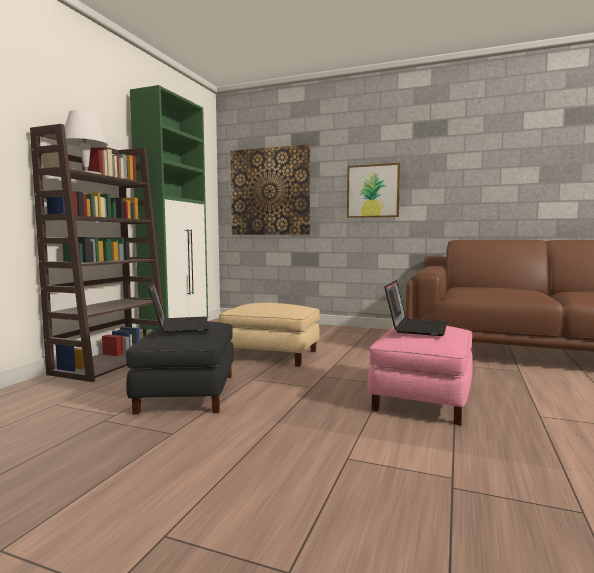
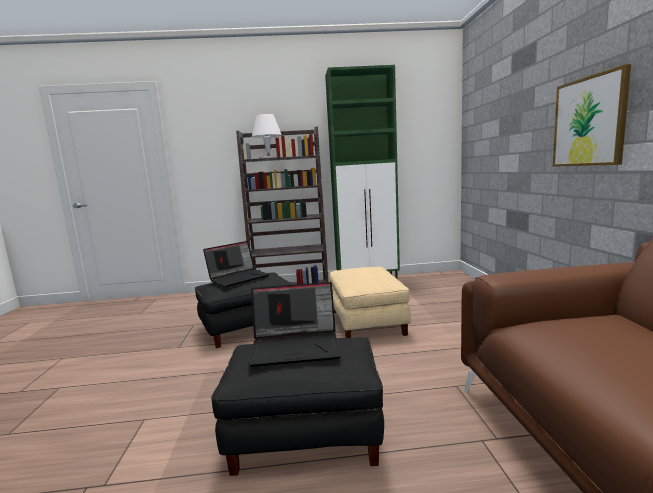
camera: 65 degrees right, 5 degrees up
picture [231,144,310,235] -> none
pink ottoman [368,326,473,425] -> black ottoman [211,337,384,476]

